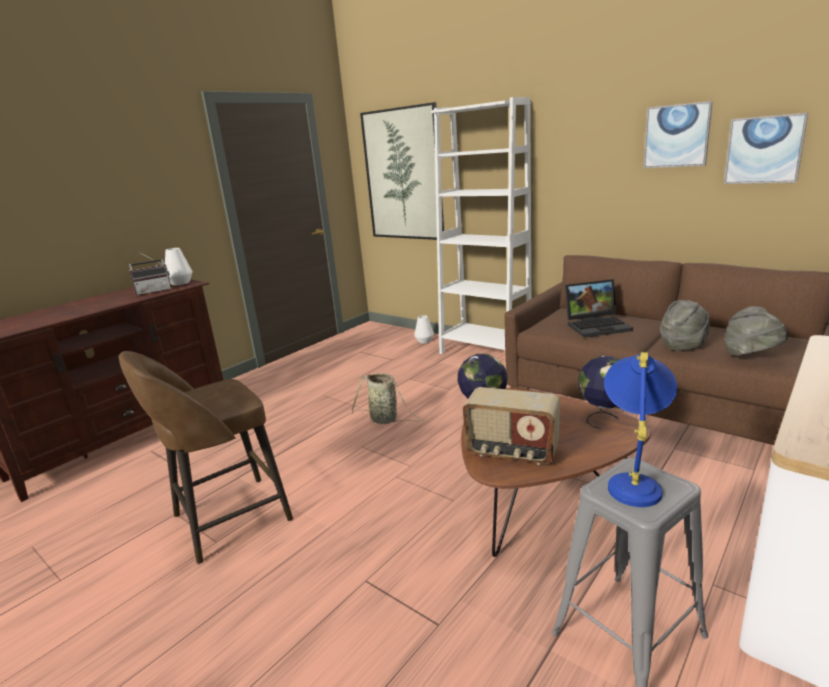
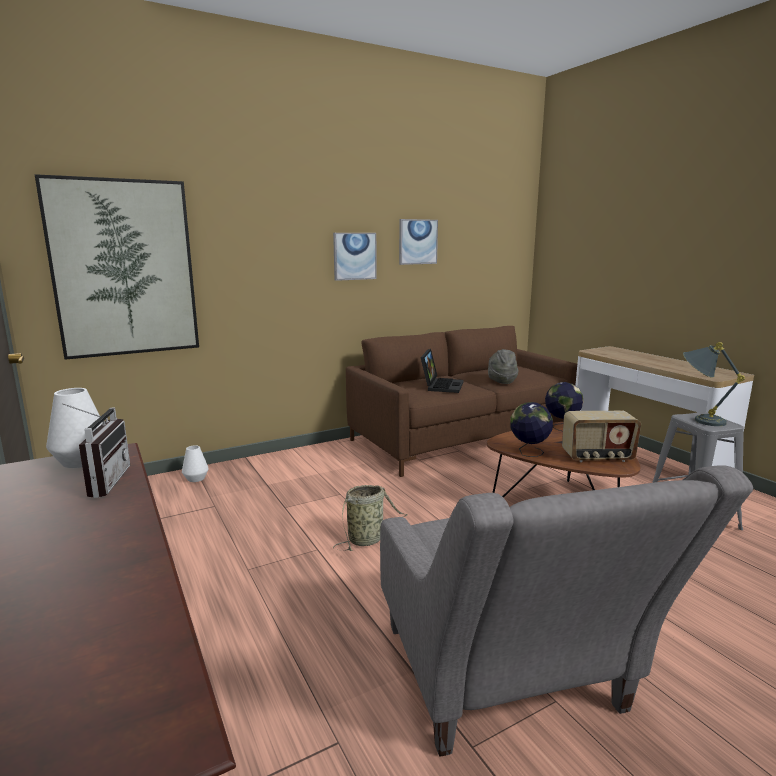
camera: 70 degrees left, 5 degrees down
brown stool [119,351,293,564] -> grey armchair [380,465,753,757]
white bookcase [431,97,531,354] -> none
radio [463,387,561,465] -> radio turned 45 degrees clockwise [562,411,641,462]
blue table lamp [604,352,677,507] -> grey table lamp [683,342,745,426]
picture [724,113,808,184] -> picture moved to [333,233,377,281]
grey hat [724,306,788,356] -> none

